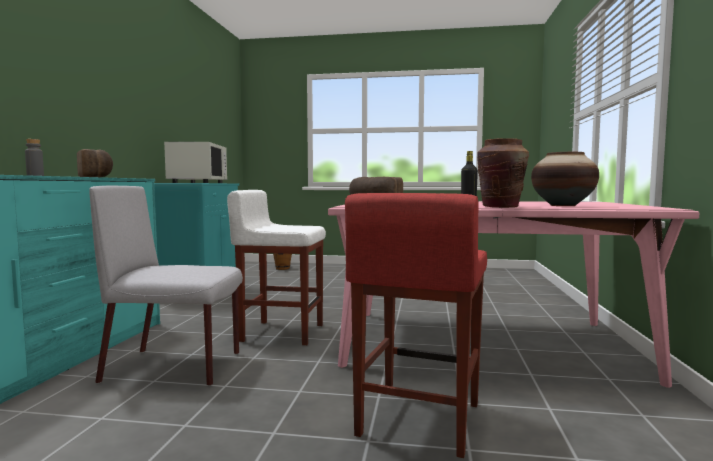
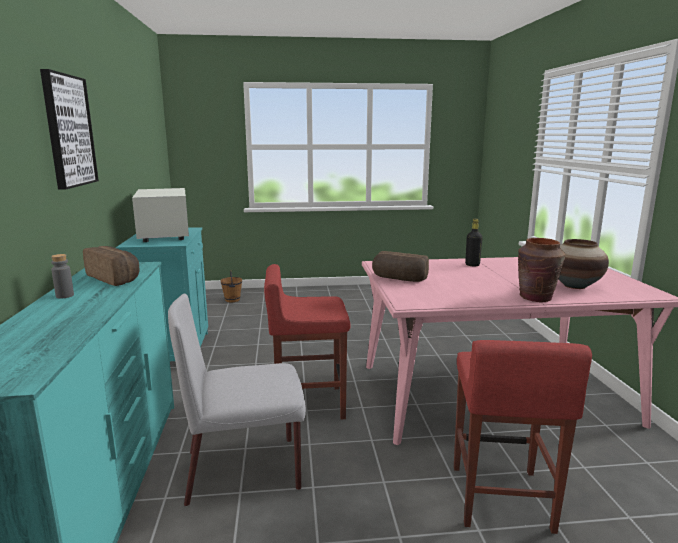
camera: 15 degrees left, 10 degrees up
white stool [227,190,326,345] -> red stool [264,264,351,419]
none -> picture [40,69,99,190]

